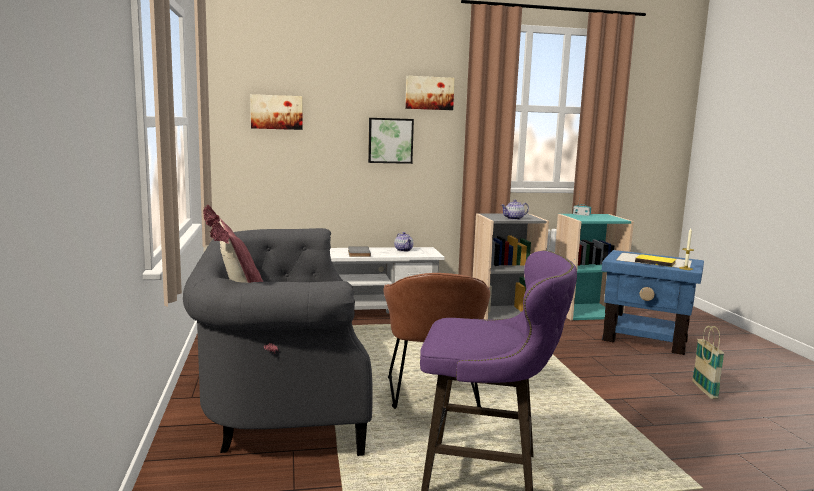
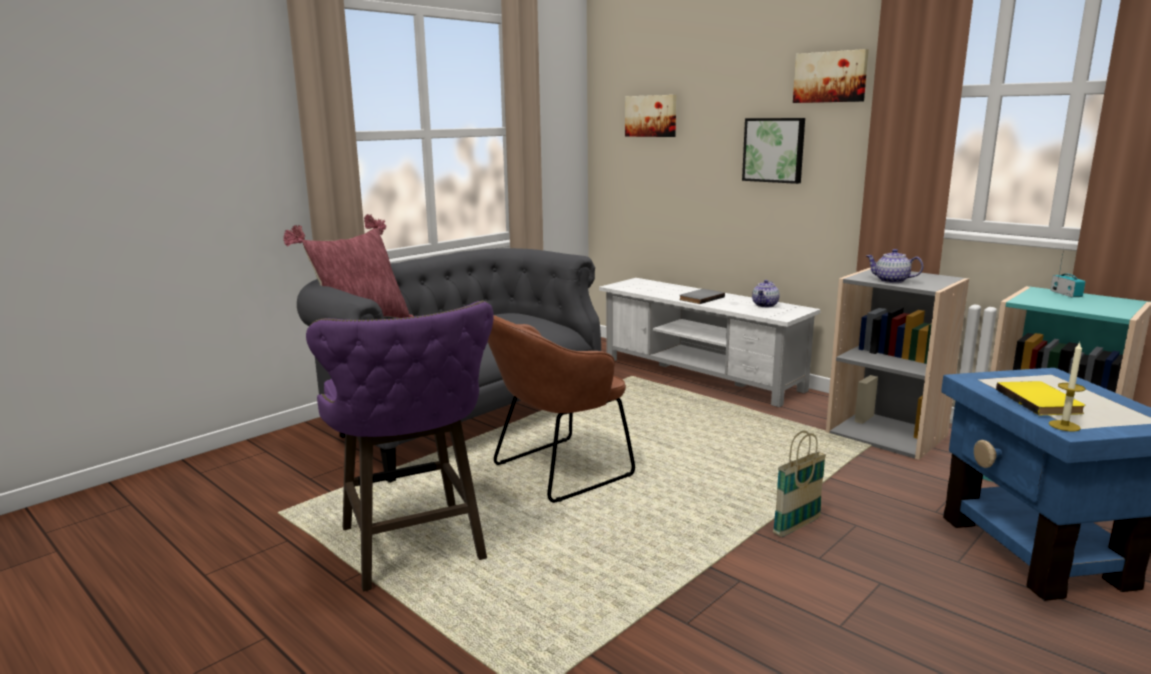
camera: 55 degrees right, 5 degrees up
basket [692,326,724,399] -> basket moved to [773,431,826,537]

